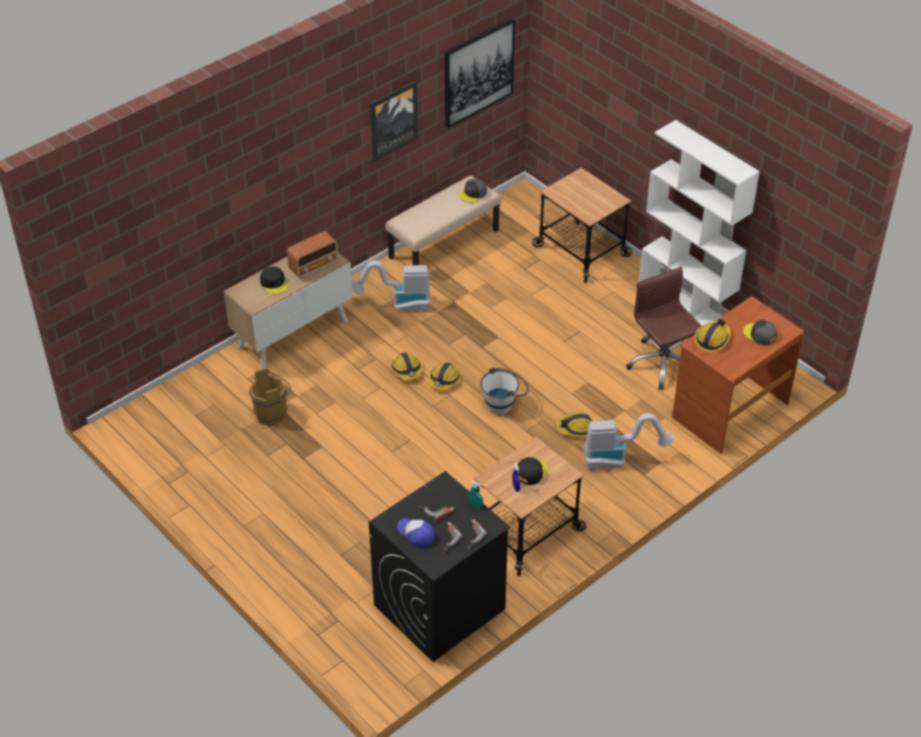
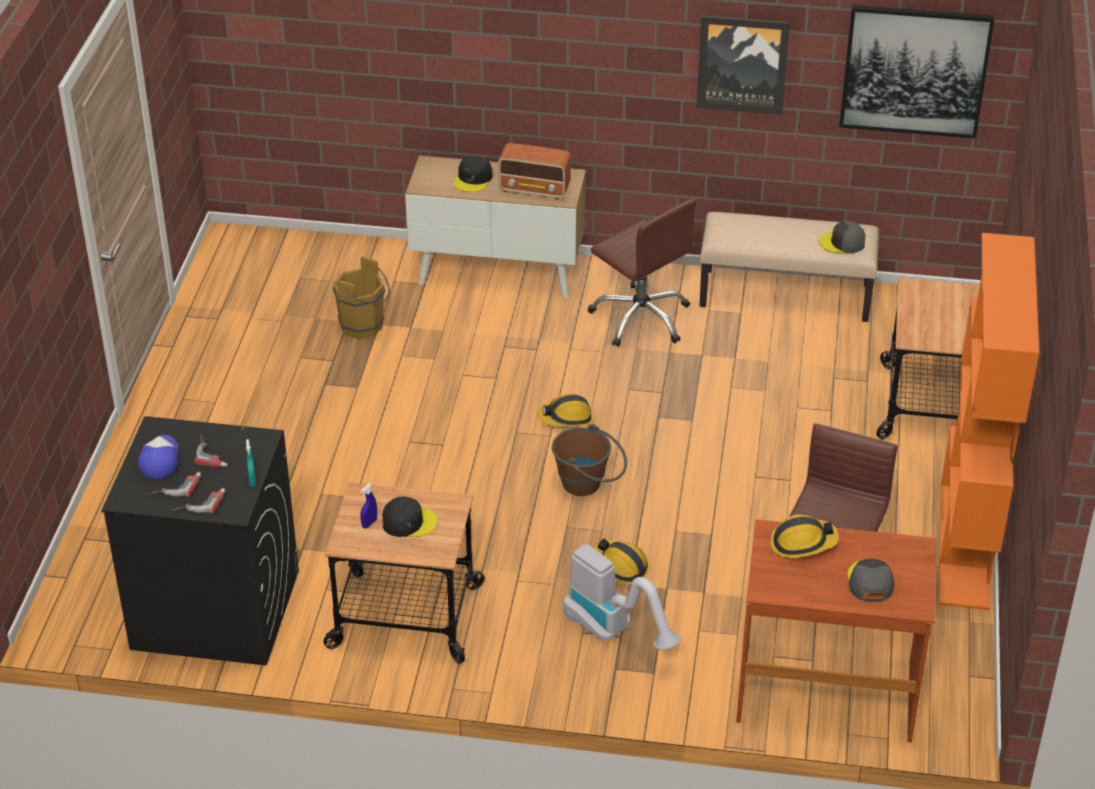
camera: 50 degrees right, 5 degrees down
vacuum cleaner [352,261,430,313] -> brown office chair [588,199,696,347]
hard hat [390,352,422,380] -> none
white bucket [480,368,529,415] -> brown bucket [552,424,627,496]
white bookcase [639,120,760,326] -> orange bookcase [939,233,1039,610]

